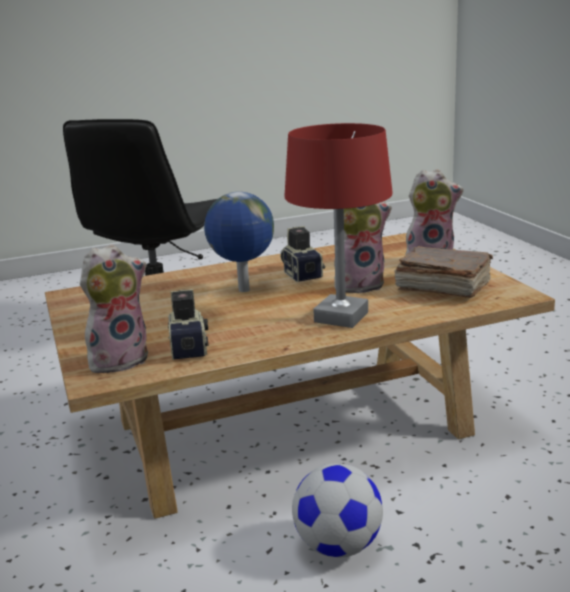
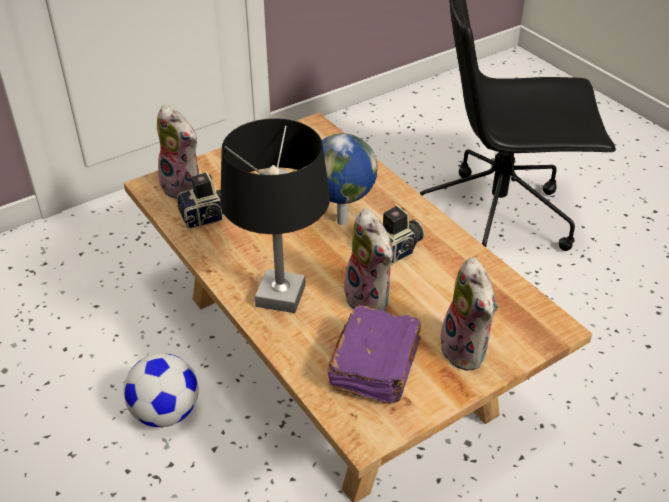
camera: 75 degrees right, 20 degrees up
red table lamp [285,123,393,328] -> black table lamp [220,118,330,313]
brown book [394,246,493,298] -> purple book [327,305,421,403]

